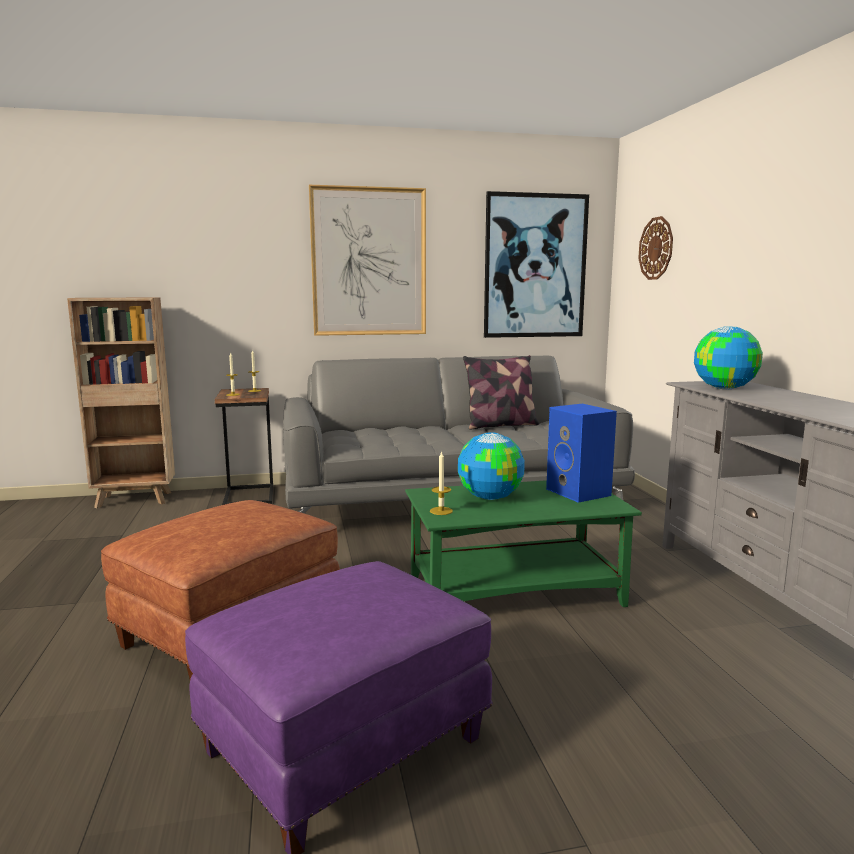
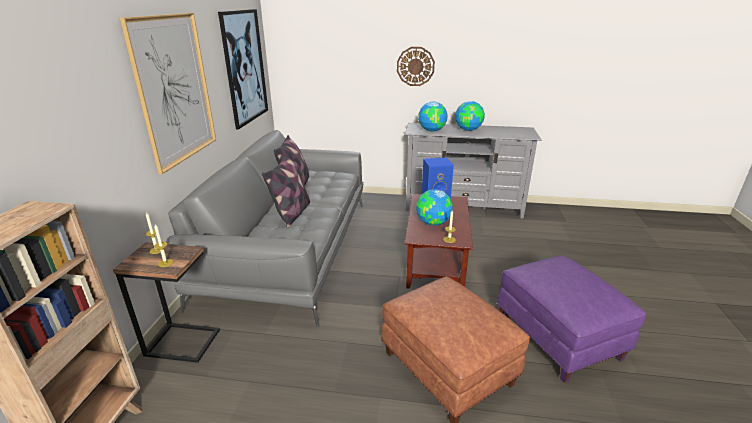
camera: 70 degrees left, 15 degrees up
green coffee table [405,480,642,607] -> brown coffee table [404,194,473,289]
wall clock [638,216,673,280] -> wall clock moved to [397,47,435,86]
none -> pillow [262,154,310,228]
none -> globe [455,101,485,131]

